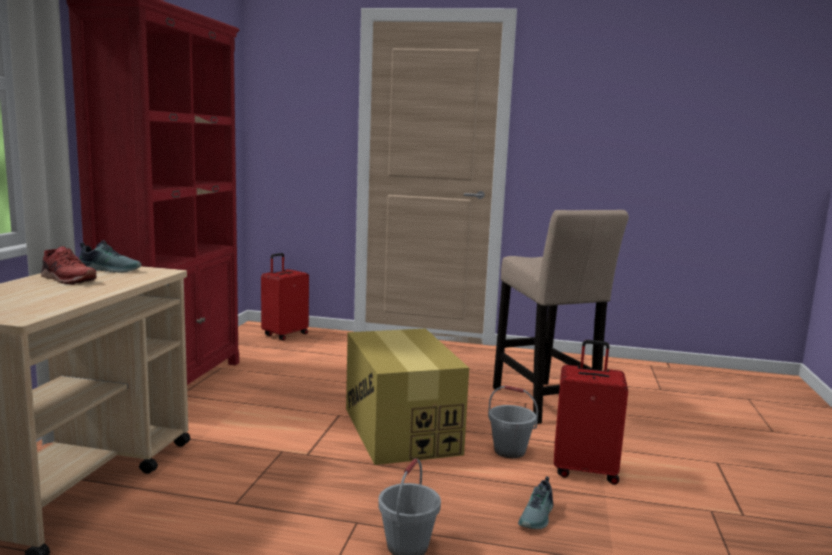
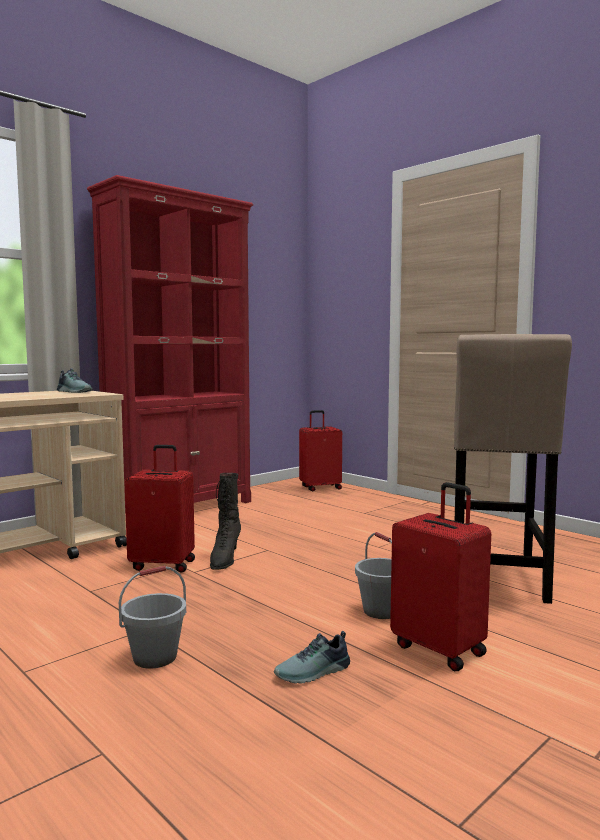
camera: 35 degrees right, 5 degrees down
red shoe [41,246,97,285] -> none
cardboard box [346,329,469,465] -> none
none -> red suitcase [125,445,195,572]
none -> black boot [210,473,241,570]

